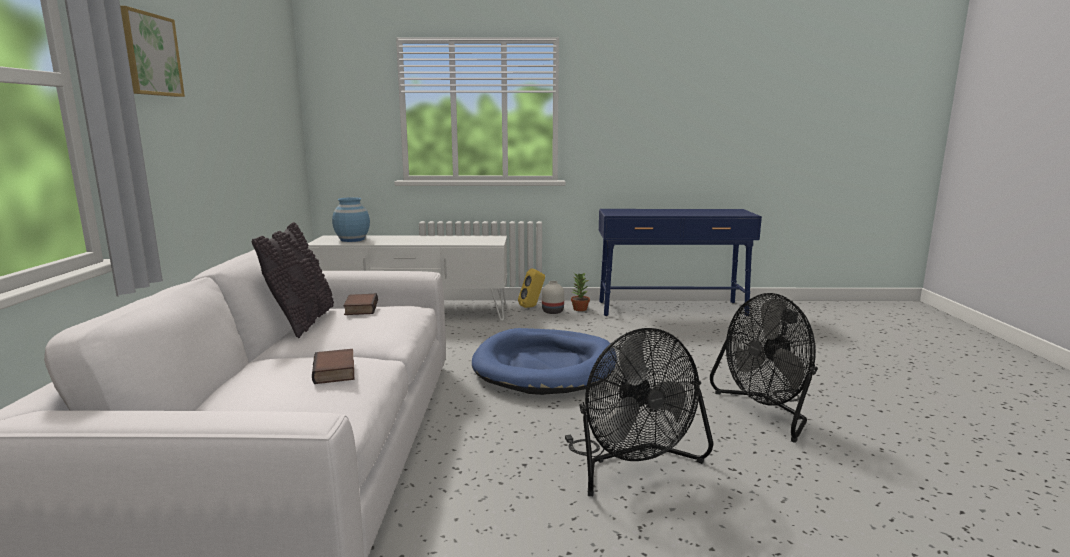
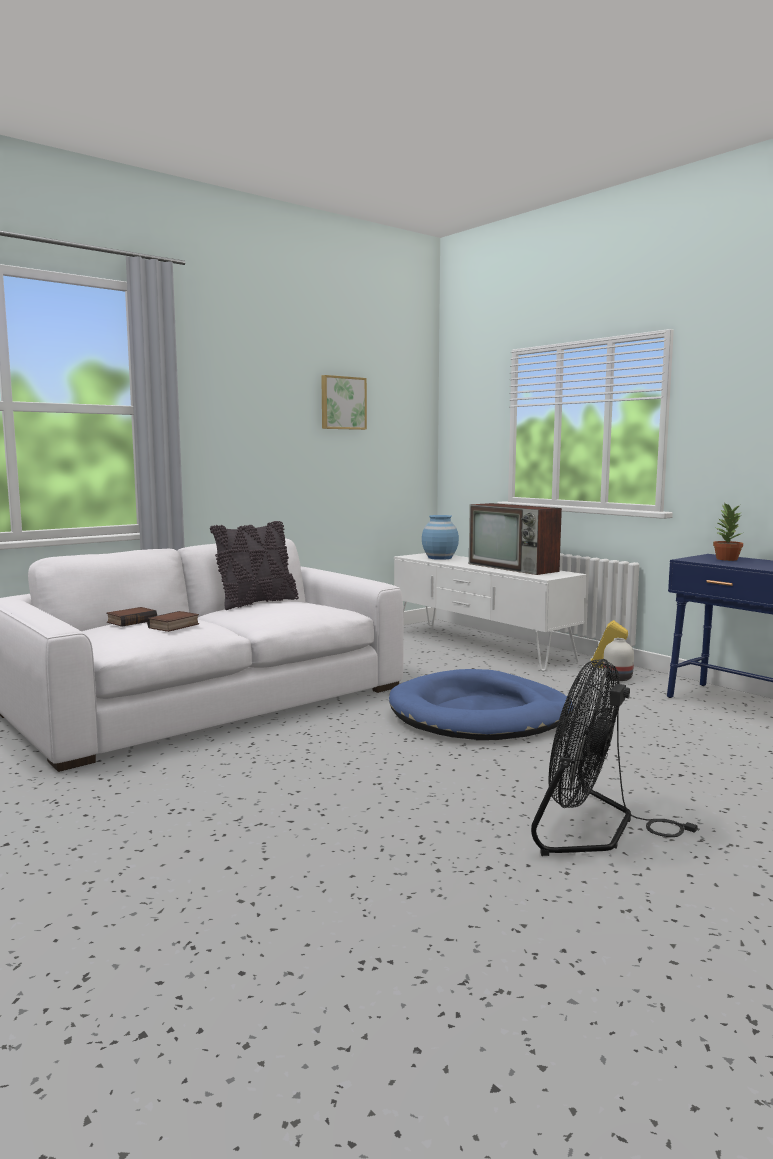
camera: 50 degrees right, 5 degrees down
picture [120,6,185,97] -> picture moved to [321,375,367,430]
book [343,294,378,315] -> book moved to [106,607,157,627]
black fan [565,328,713,496] -> none
potted plant [571,272,590,311] -> potted plant moved to [713,502,743,561]
none -> television [469,503,562,575]

